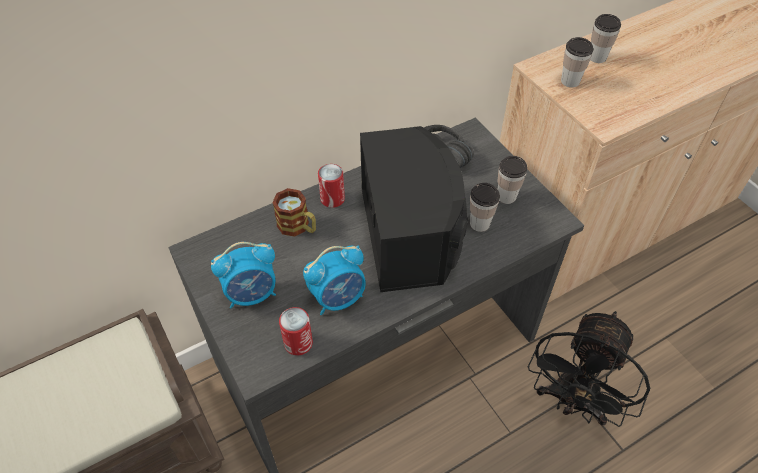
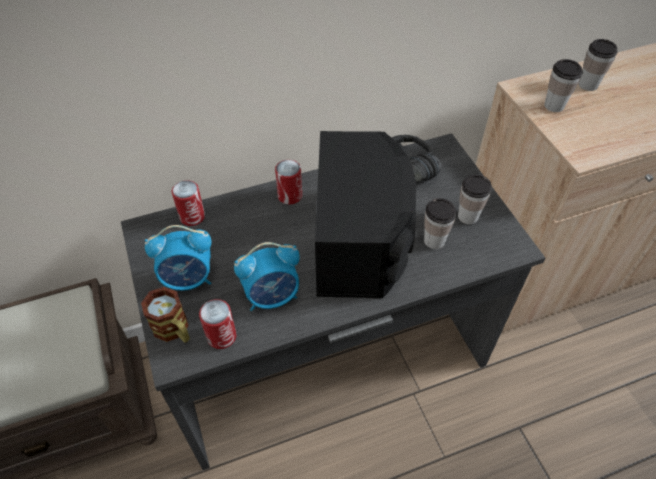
camera: 10 degrees right, 0 degrees up
mug [272,188,316,237] -> mug moved to [141,287,190,343]
black fan [528,311,650,427] -> none
none -> can [172,180,205,226]

